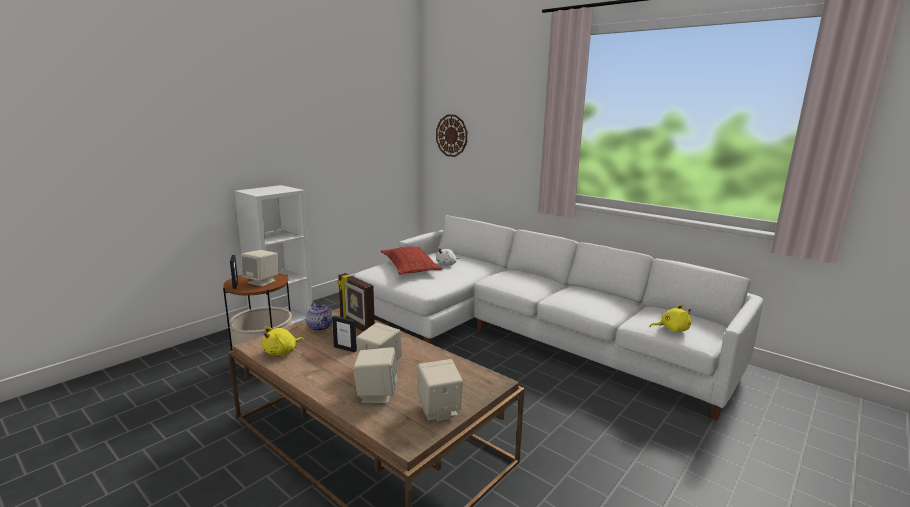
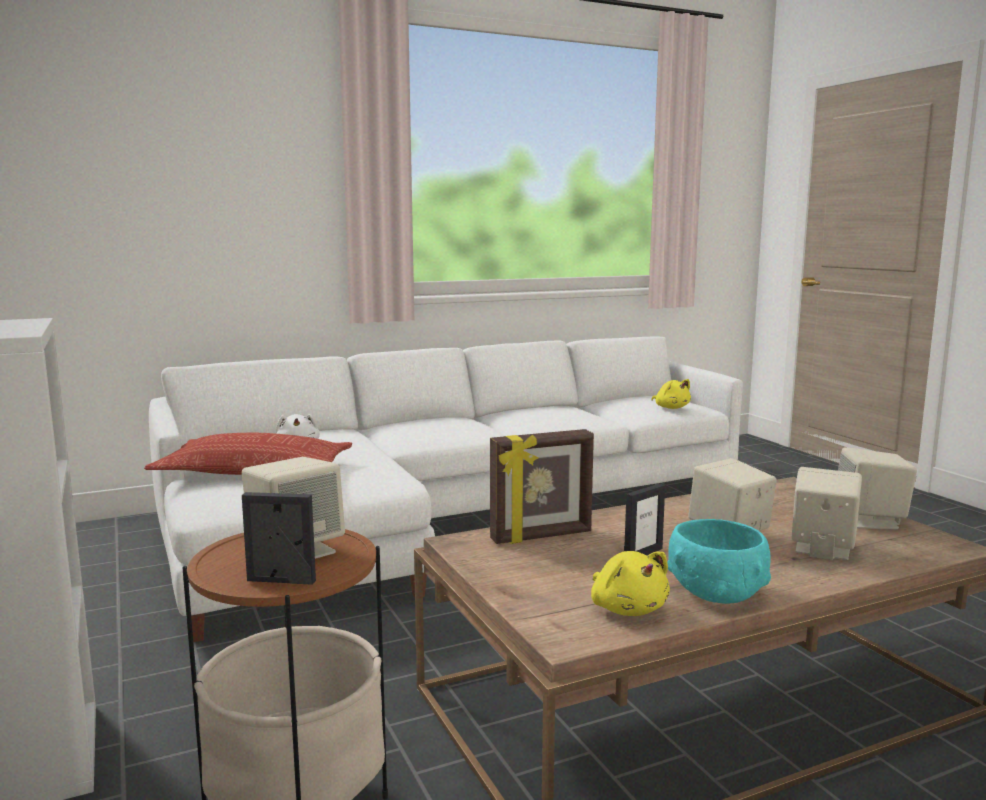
camera: 65 degrees left, 5 degrees down
teapot [306,303,333,331] -> none
wall clock [436,114,467,157] -> none
yellow plush toy [650,305,691,332] -> yellow plush toy turned 120 degrees clockwise [651,379,691,409]
none -> turquoise bowl [667,519,771,604]

